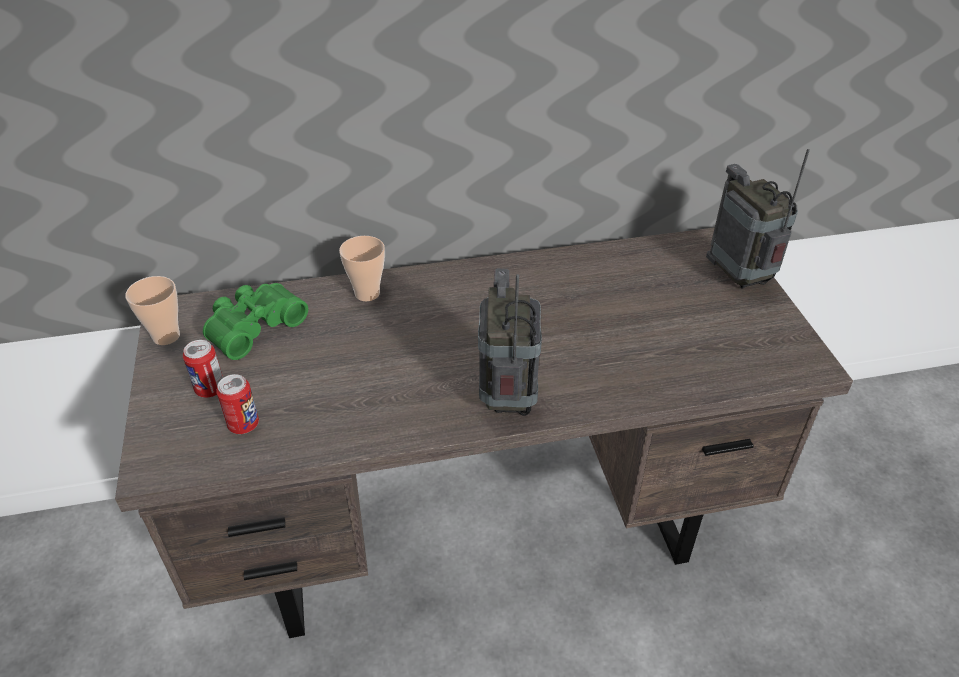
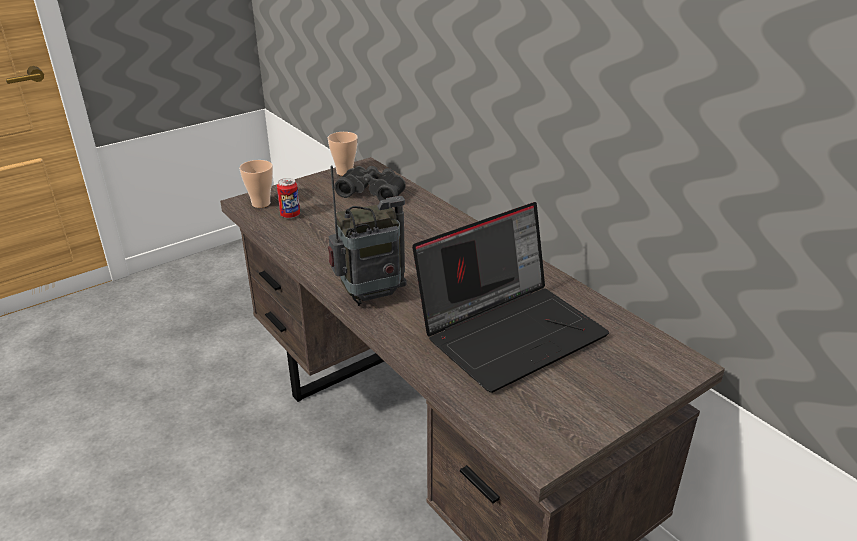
camera: 65 degrees right, 10 degrees down
can [183,340,223,398] -> none
green binoculars [203,283,308,360] -> black binoculars [334,166,406,201]
cup [339,236,385,301] -> cup moved to [239,160,273,208]
radio [706,149,810,289] -> none
none -> laptop [412,202,609,393]

